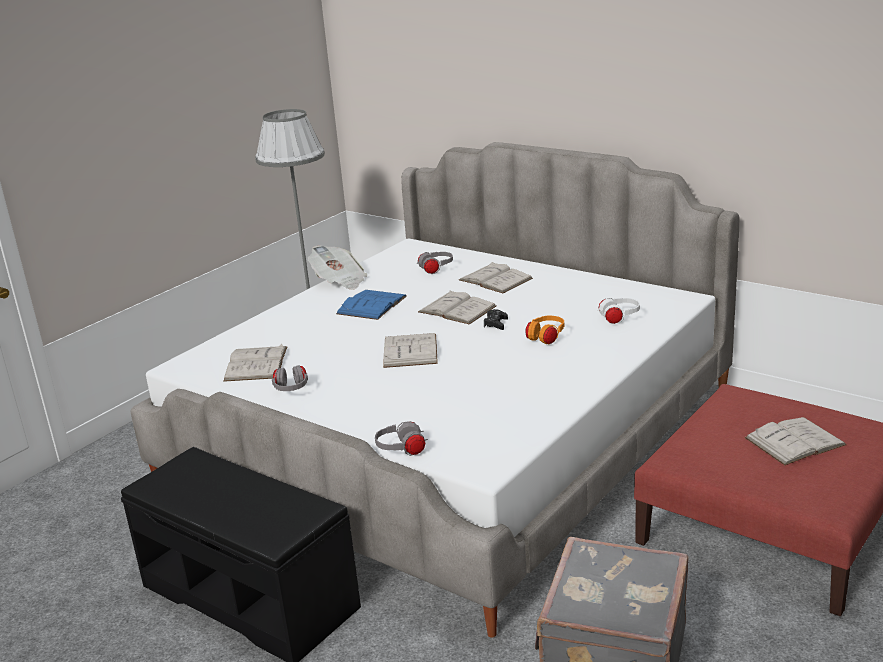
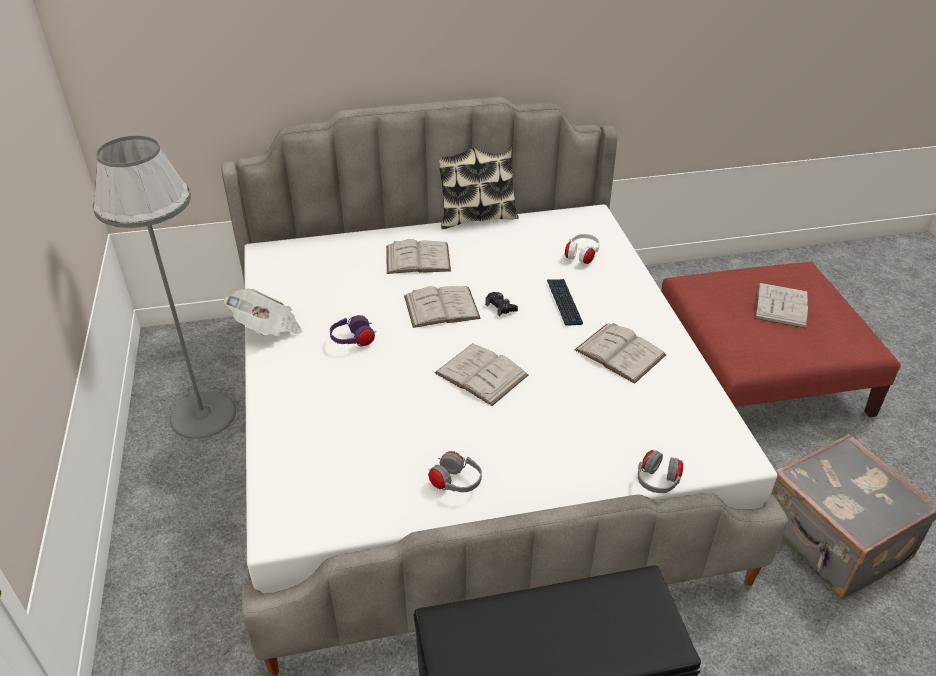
camera: 50 degrees left, 15 degrees up
white book [223,344,287,382] -> white book moved to [575,323,666,384]
blue book [336,290,407,320] -> purple headphones [330,315,376,347]
grey headphones [417,252,453,274] -> none
orange headphones [525,316,564,344] -> keyboard [547,279,583,326]
none -> pillow [439,143,519,229]

